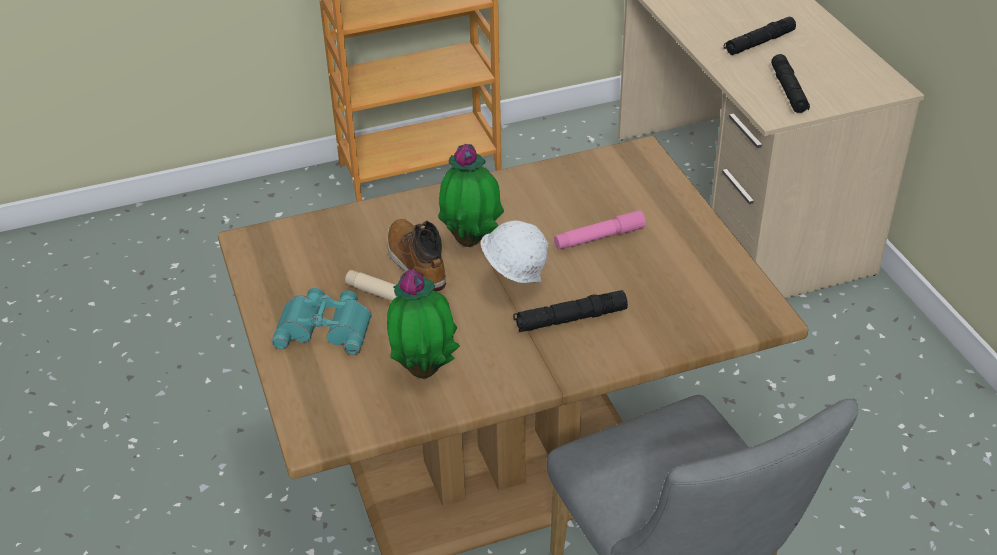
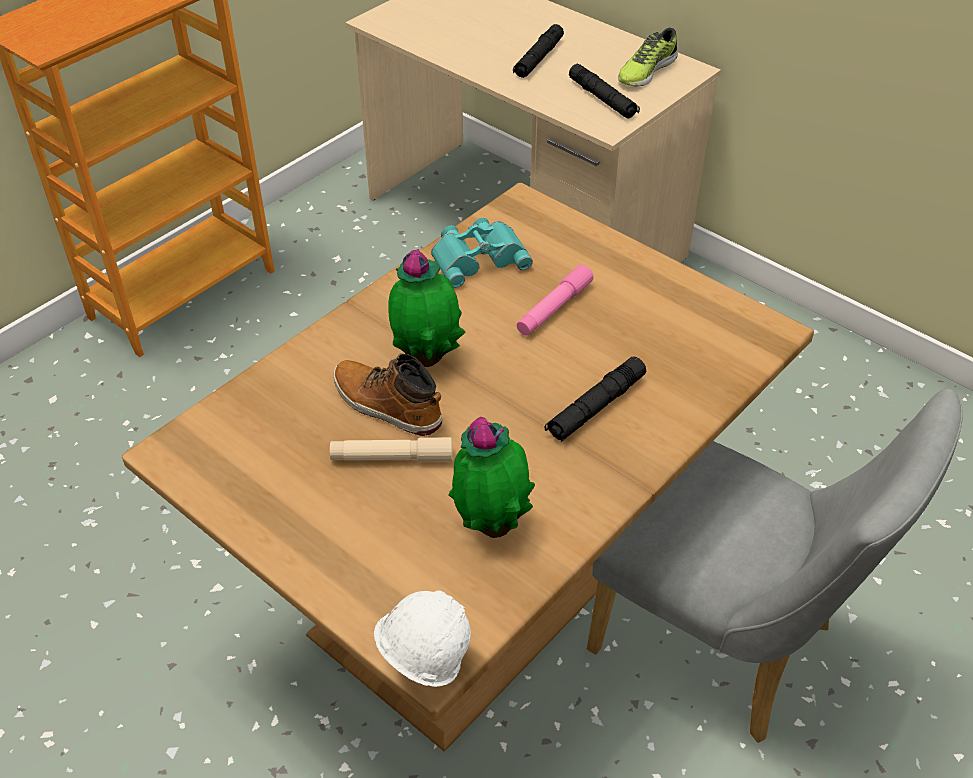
camera: 30 degrees left, 5 degrees up
turquoise binoculars [272,288,371,355] -> turquoise binoculars moved to [431,218,533,288]
white hard hat [481,221,549,283] -> white hard hat moved to [374,590,471,687]
none -> shoe [618,28,678,87]

